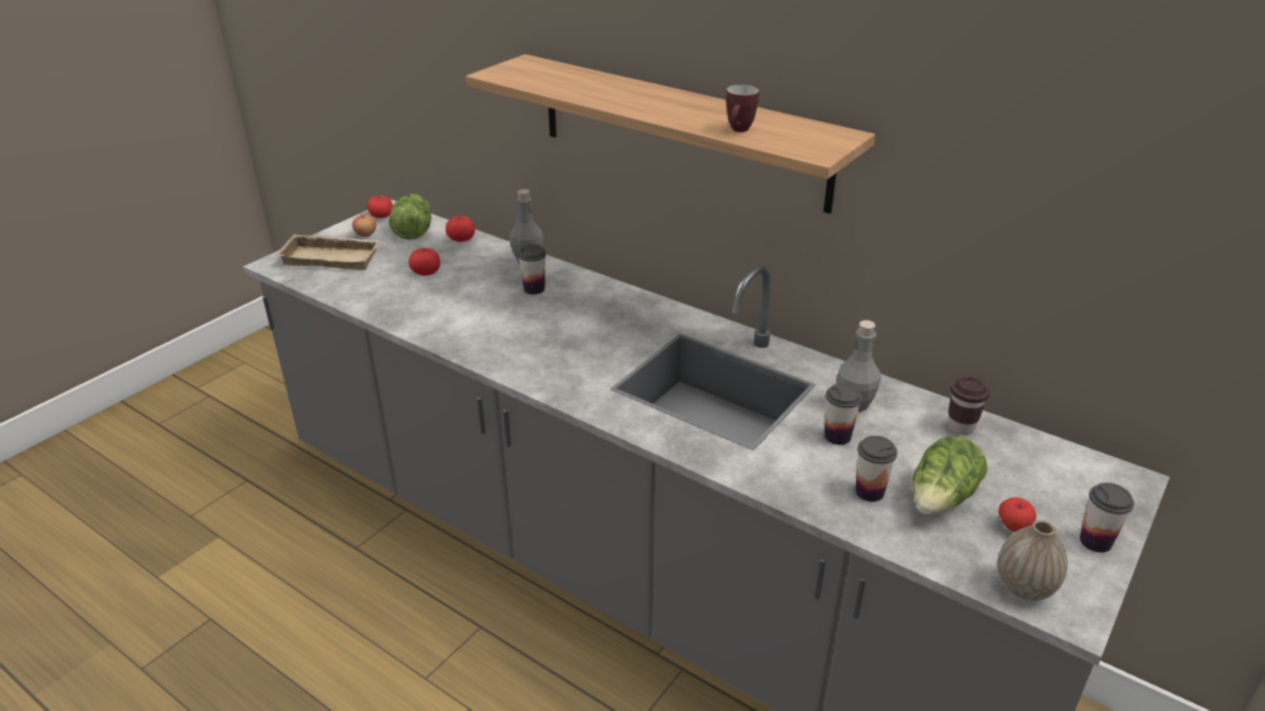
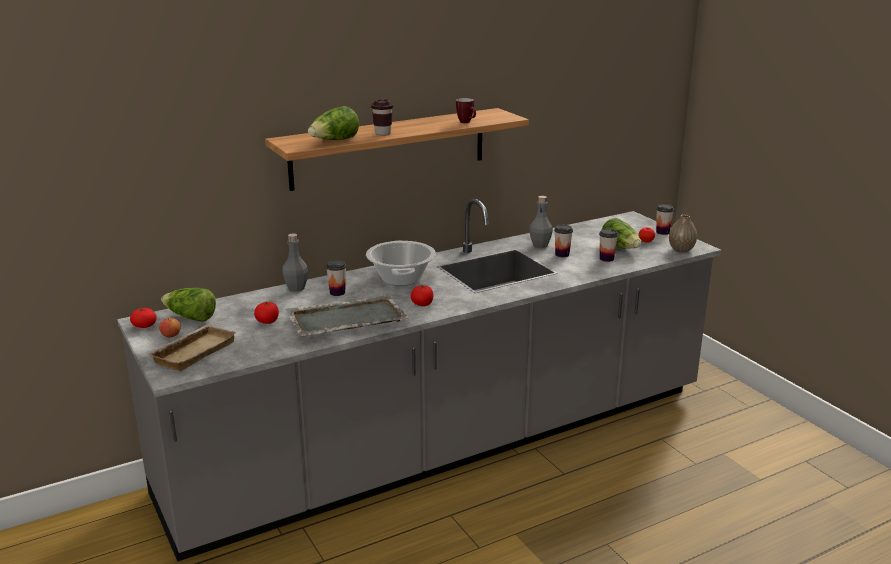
camera: 65 degrees left, 10 degrees down
tomato [445,216,475,242] -> tomato moved to [411,285,433,306]
brown cup [948,376,990,435] -> brown cup moved to [371,99,393,135]
none -> grey tray [286,294,409,337]
none -> lettuce [308,106,359,140]
none -> cooking pot [366,241,436,286]

